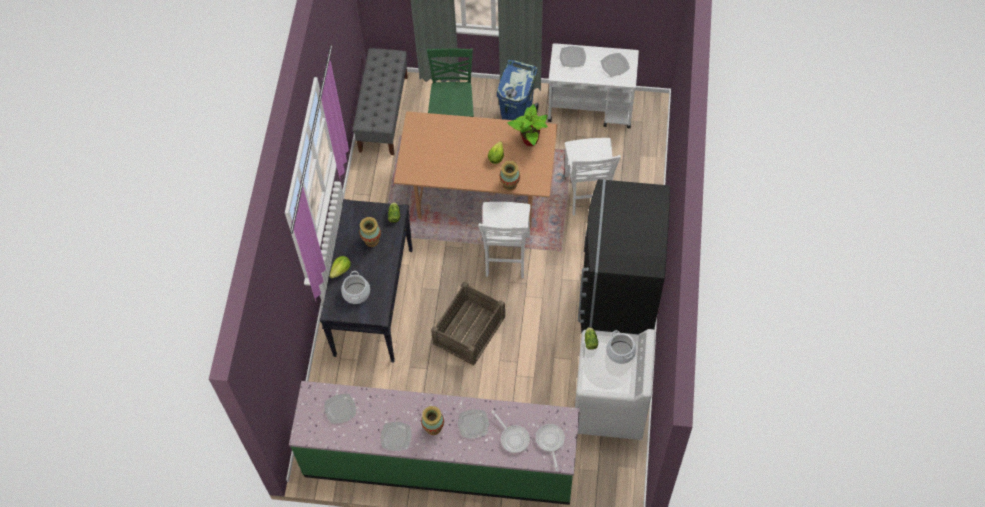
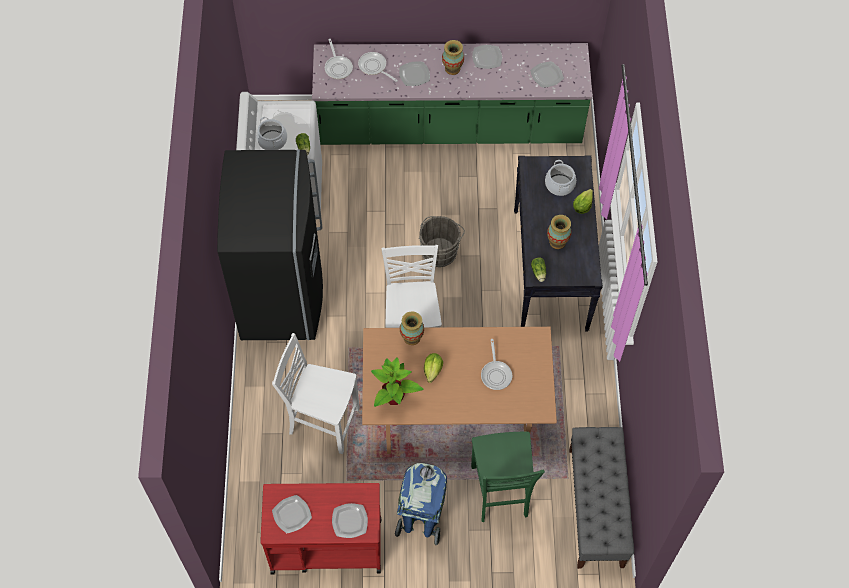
camera: 170 degrees right, 0 degrees up
crate [431,281,505,366] -> grey bucket [419,216,465,267]
white cart [548,43,639,128] -> red cart [260,483,382,575]
white chair [565,138,621,216] -> white chair turned 60 degrees counterclockwise [272,333,360,454]
none -> frying pan [481,339,512,390]

